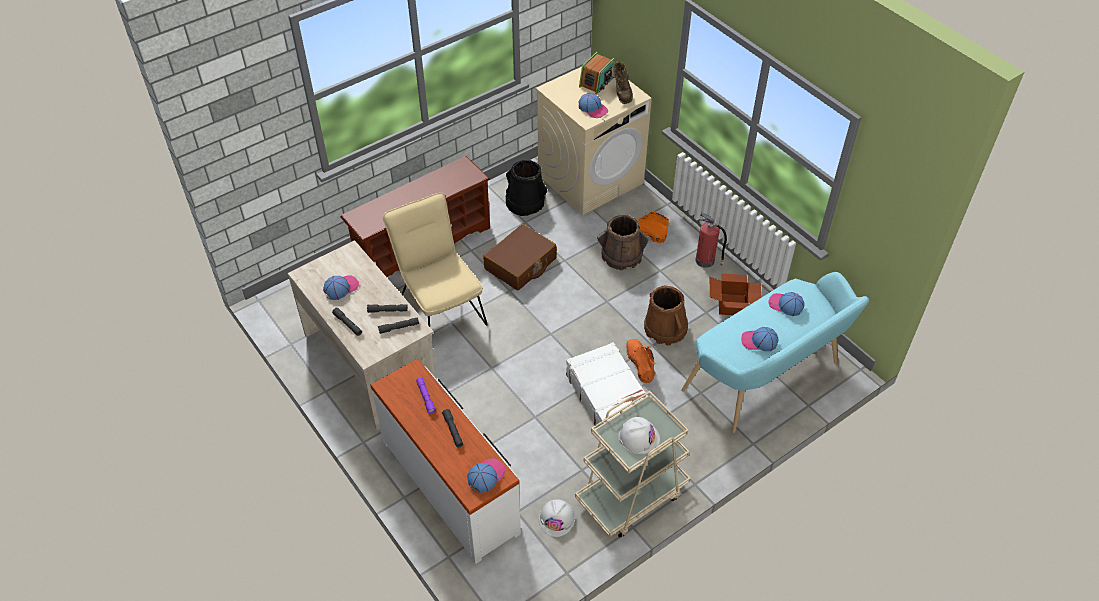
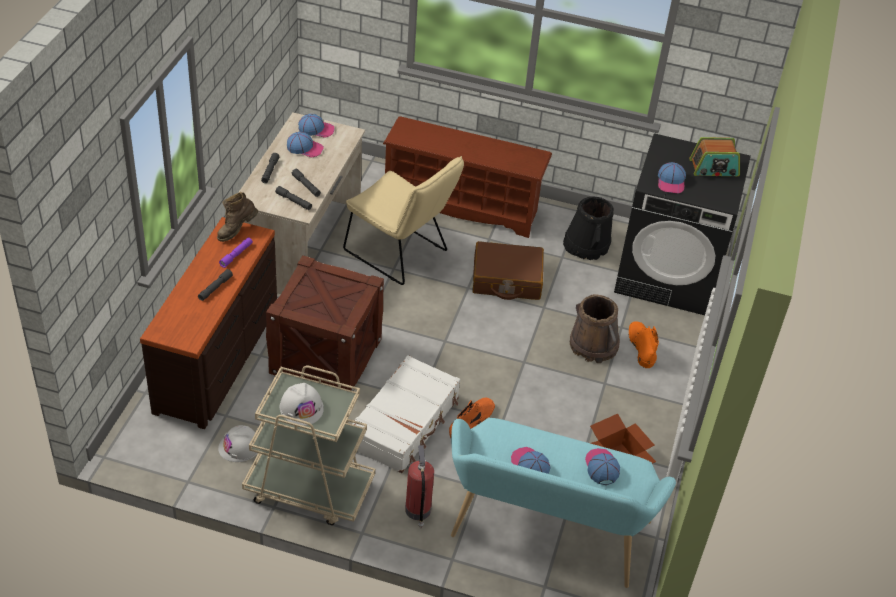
camera: 50 degrees right, 5 degrees down
white dresser [370,359,521,564] -> brown dresser [140,217,277,429]
beige chair [383,193,488,327] -> beige chair turned 105 degrees clockwise [343,156,464,285]
cap [467,458,505,493] -> cap moved to [298,114,334,137]
beige washing machine [536,67,652,216] -> black washing machine [614,133,751,315]
brown boot [611,61,633,104] -> brown boot moved to [217,192,258,242]
brown bucket [644,285,688,346] -> none
fire extinguisher [695,212,727,268] -> fire extinguisher moved to [405,445,434,528]
none -> crate [266,255,384,391]

